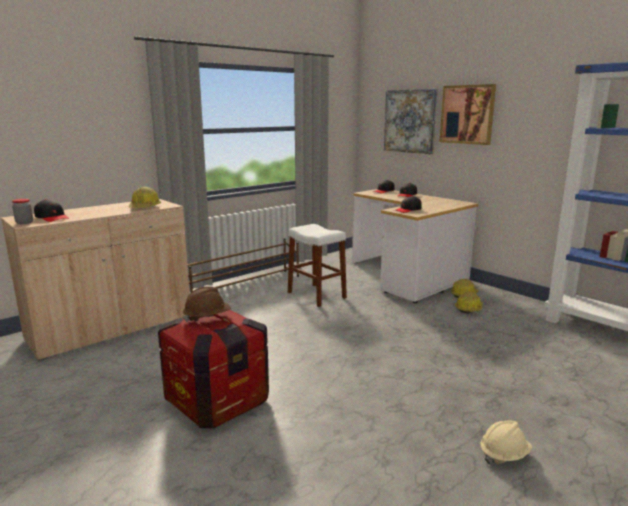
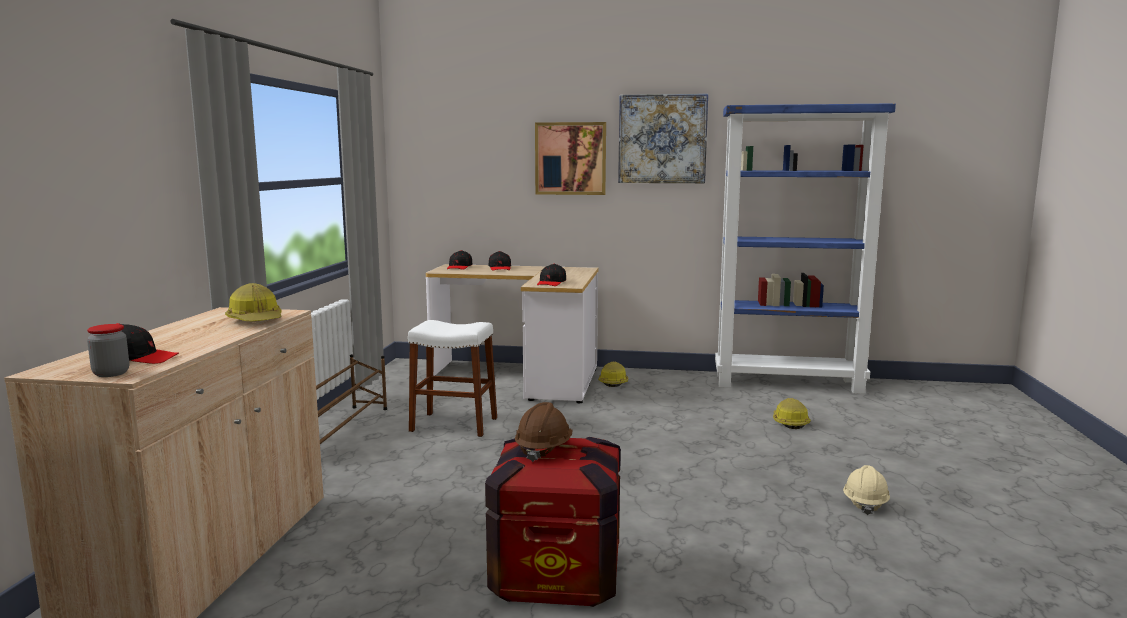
camera: 40 degrees left, 5 degrees down
picture [384,89,438,154] -> picture moved to [618,94,708,183]
hard hat [455,291,483,314] -> hard hat moved to [773,398,811,429]

